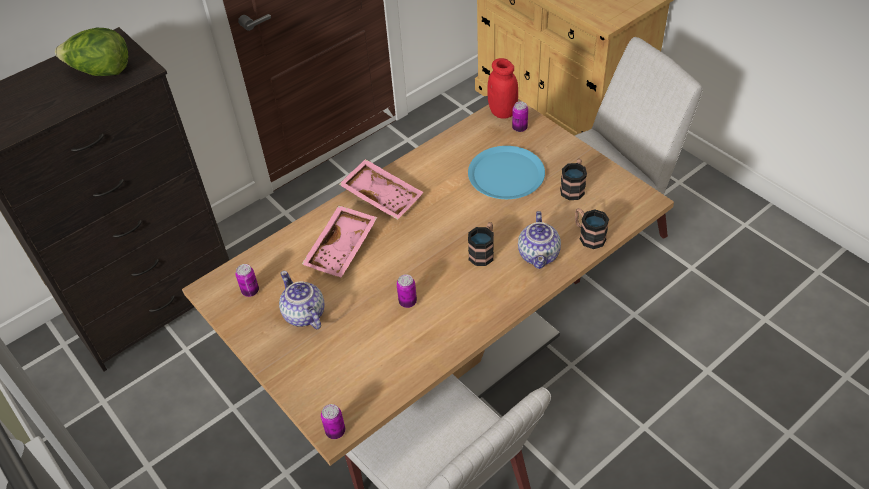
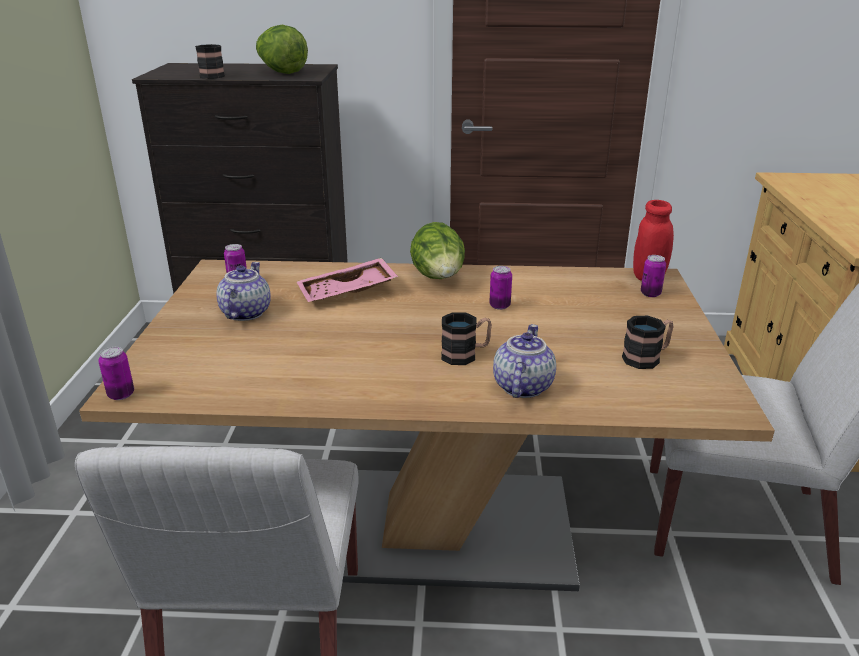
camera: 40 degrees right, 20 degrees down
pink tray [339,159,424,220] -> lettuce [410,222,465,279]
can [396,274,417,308] -> can moved to [489,266,512,310]
blue plate [468,146,545,199] -> none
teapot [518,211,561,269] -> teapot turned 150 degrees clockwise [493,324,556,398]
mug [575,208,609,249] -> mug moved to [195,44,225,79]

